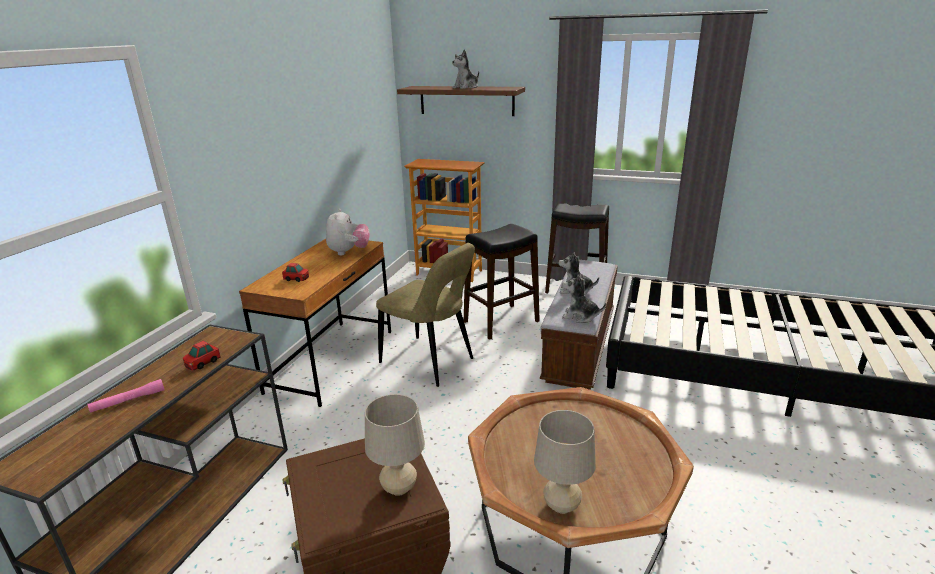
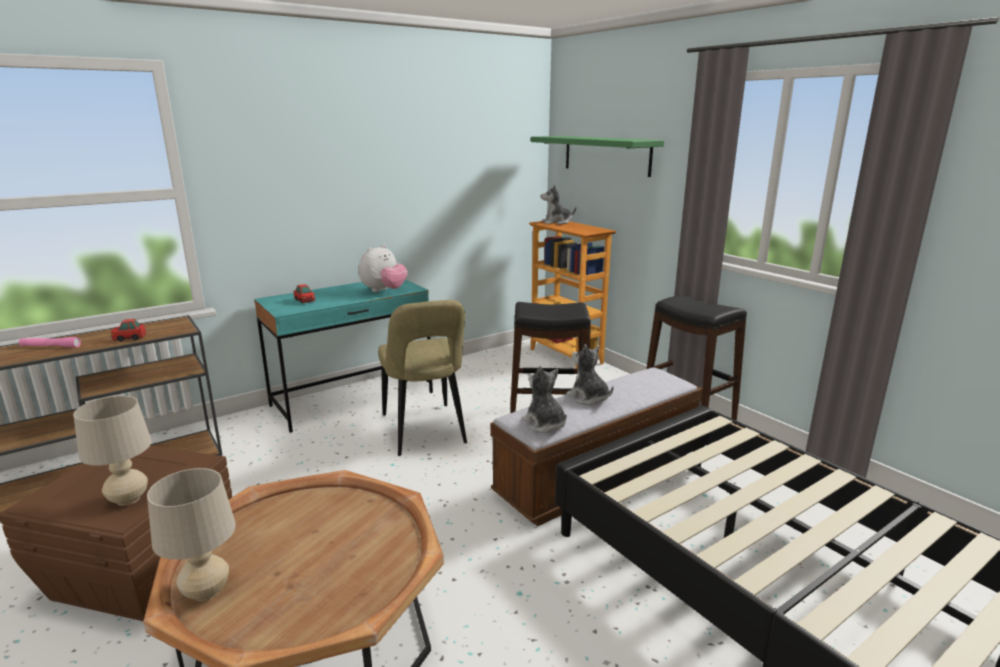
camera: 35 degrees right, 5 degrees down
brown desk [239,239,391,407] -> turquoise desk [254,279,433,433]
brown shelf [397,86,525,116] -> green shelf [531,136,664,177]
plush toy [452,50,479,89] -> plush toy moved to [541,184,577,224]

